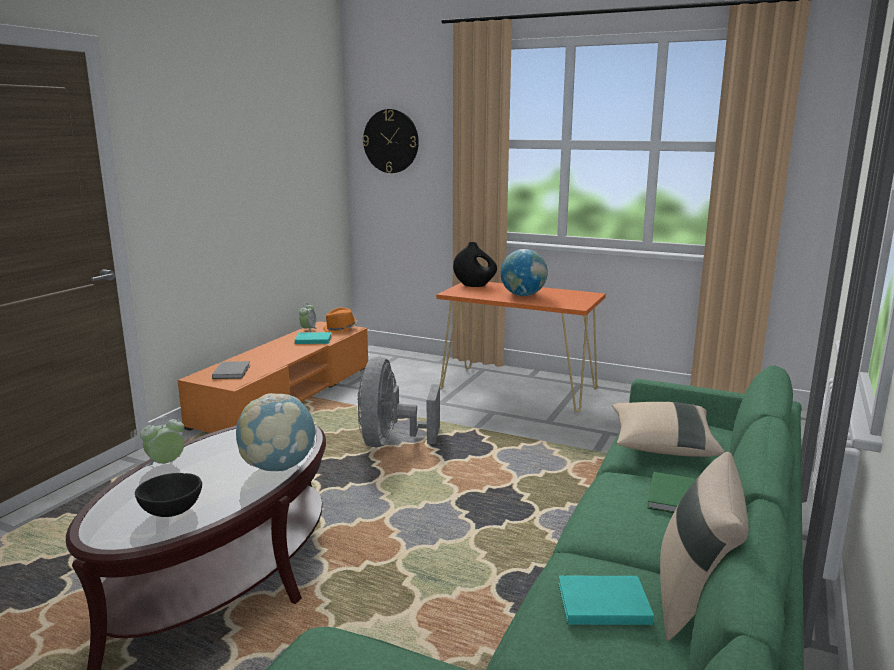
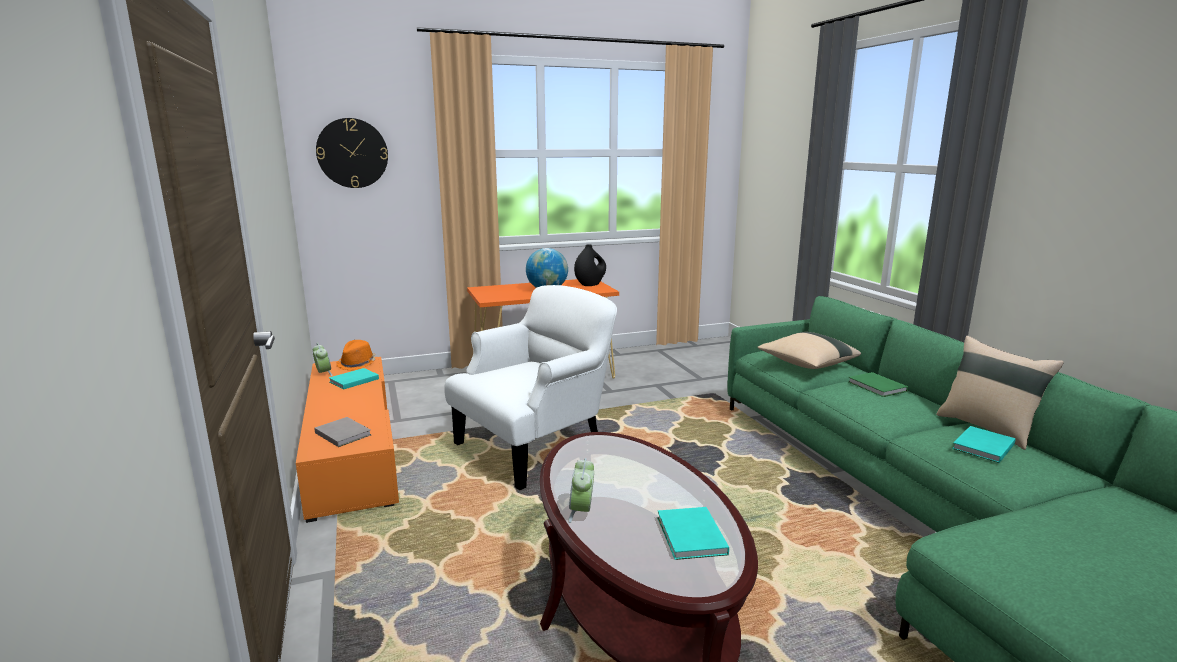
camera: 45 degrees left, 0 degrees up
black bowl [135,473,202,517] -> turquoise book [657,507,729,560]
globe [236,393,316,471] -> none
grey fan [357,357,440,447] -> white armchair [444,285,617,490]
black vase [453,242,497,287] -> black vase moved to [574,245,606,286]

